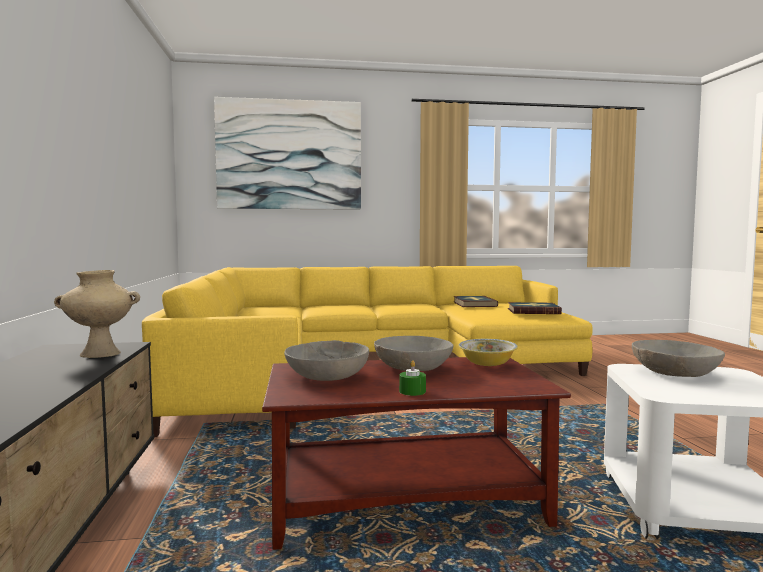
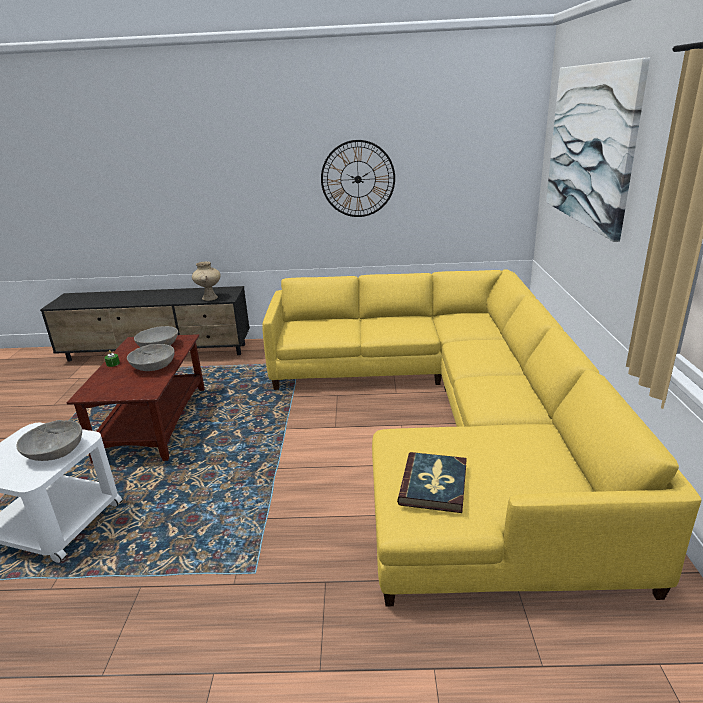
camera: 100 degrees right, 20 degrees up
book [453,296,498,307] -> none
bowl [459,339,518,366] -> none
none -> wall clock [321,140,395,217]

